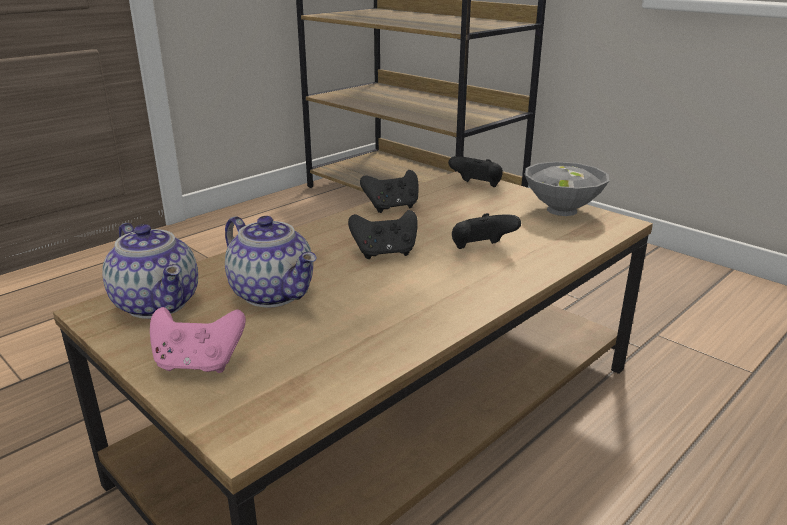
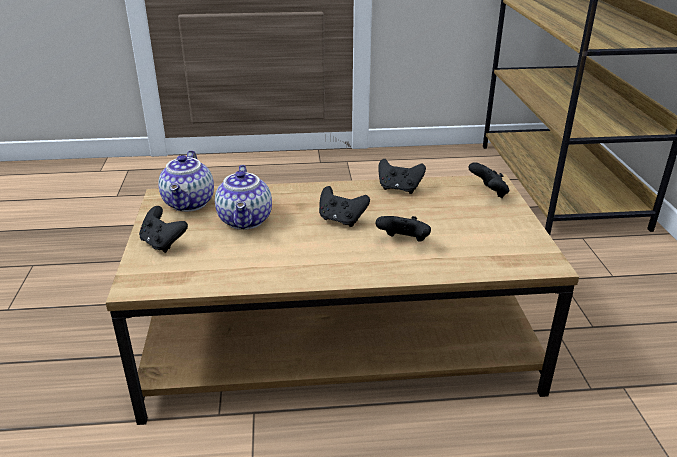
camera: 40 degrees right, 5 degrees up
pink game controller [150,307,246,373] -> black game controller [139,206,188,253]
grey bowl [524,161,610,216] -> none

